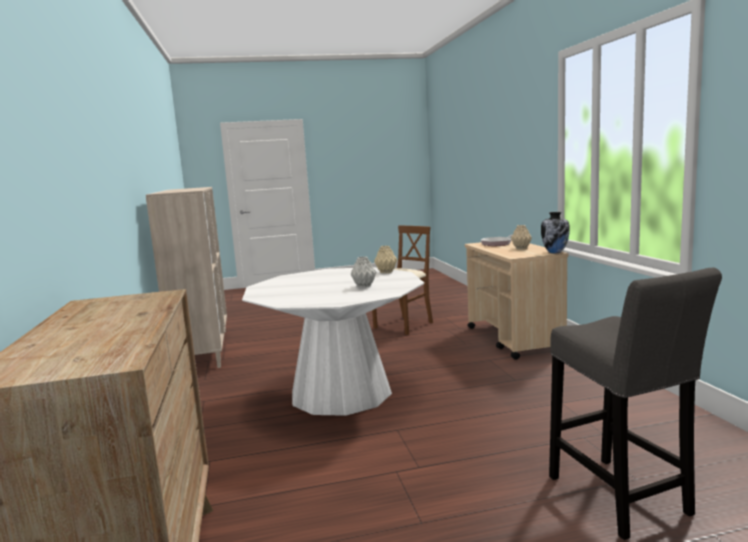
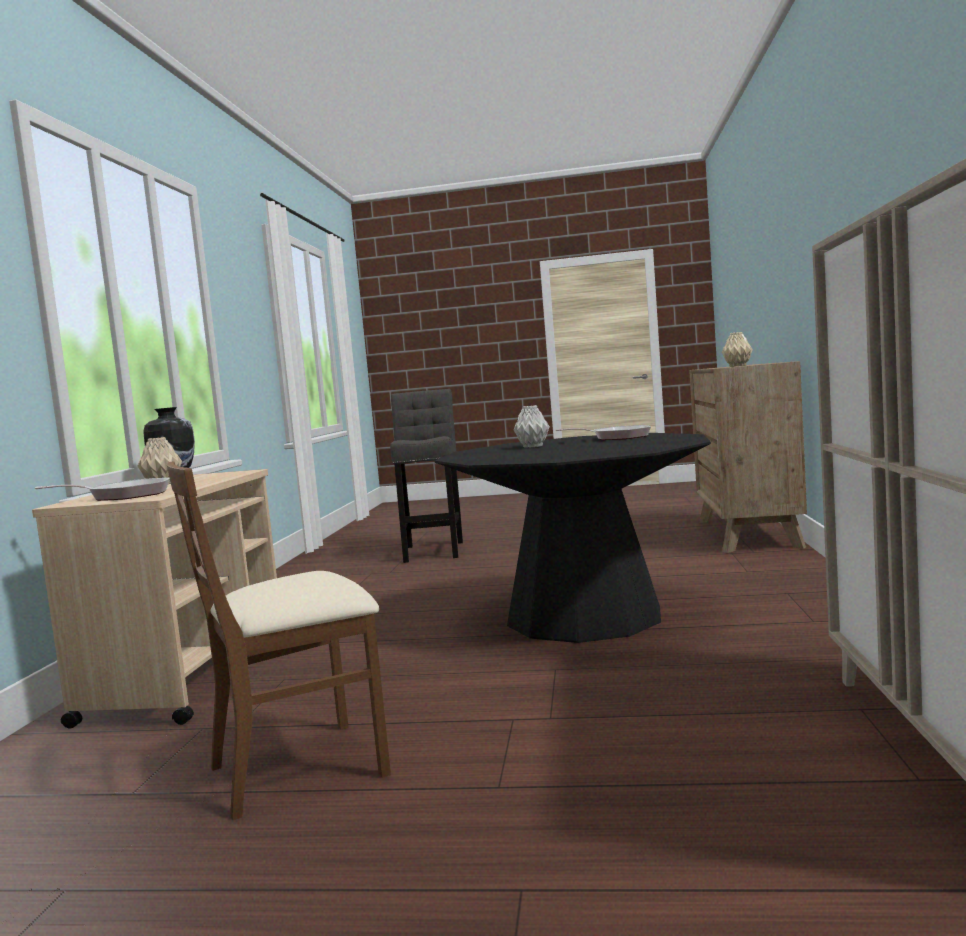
camera: 160 degrees left, 5 degrees down
white dining table [242,267,424,416] -> black dining table [434,433,711,643]
beige vase [374,246,397,273] -> beige vase moved to [722,332,753,367]
none -> frying pan [555,425,651,440]

